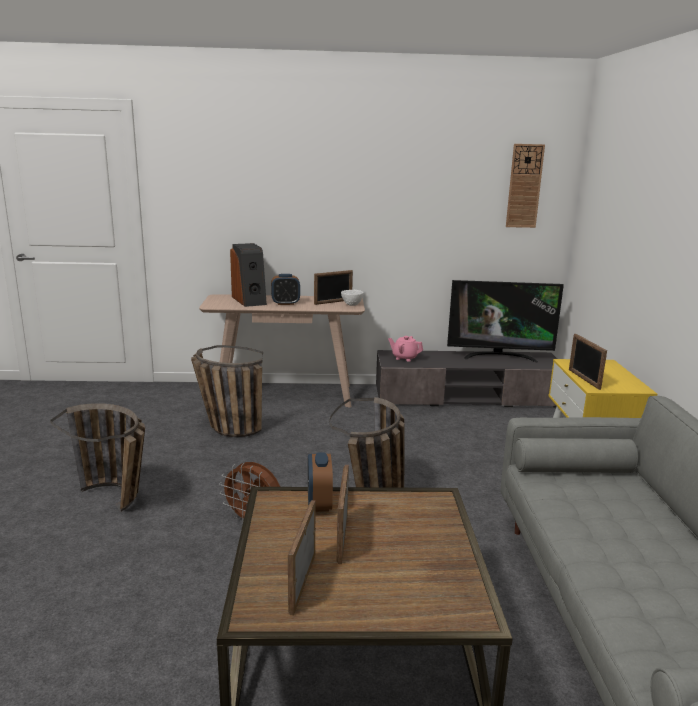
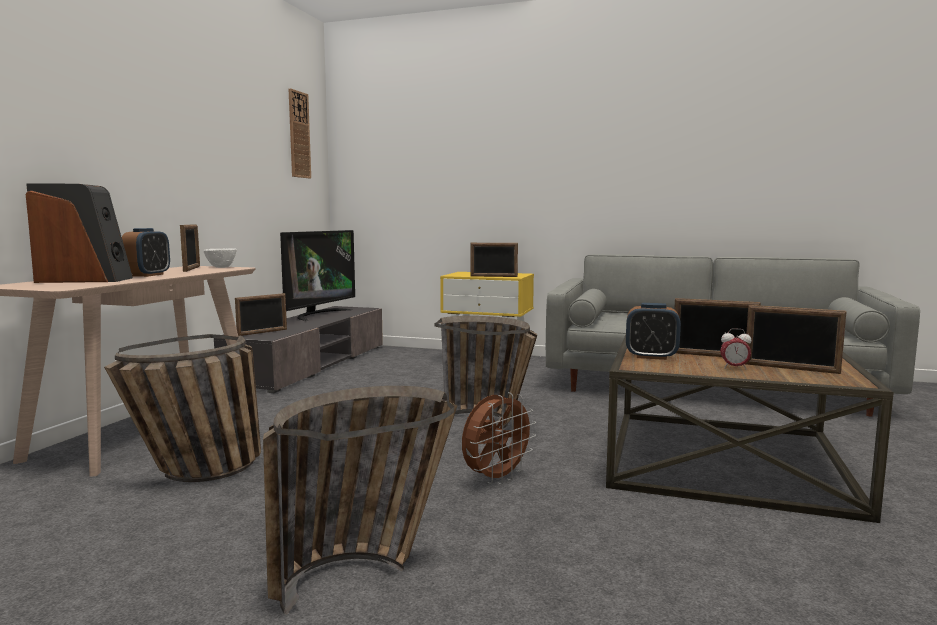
camera: 70 degrees left, 10 degrees down
pink teapot [388,336,423,362] -> picture frame [235,293,287,336]
none -> alarm clock [720,328,751,370]

